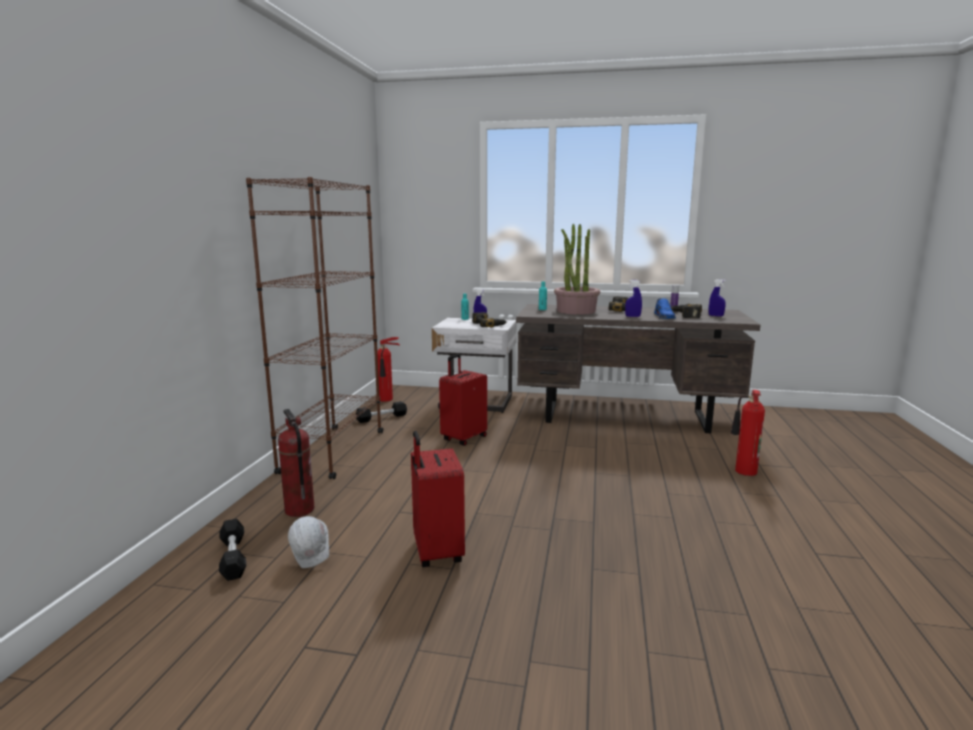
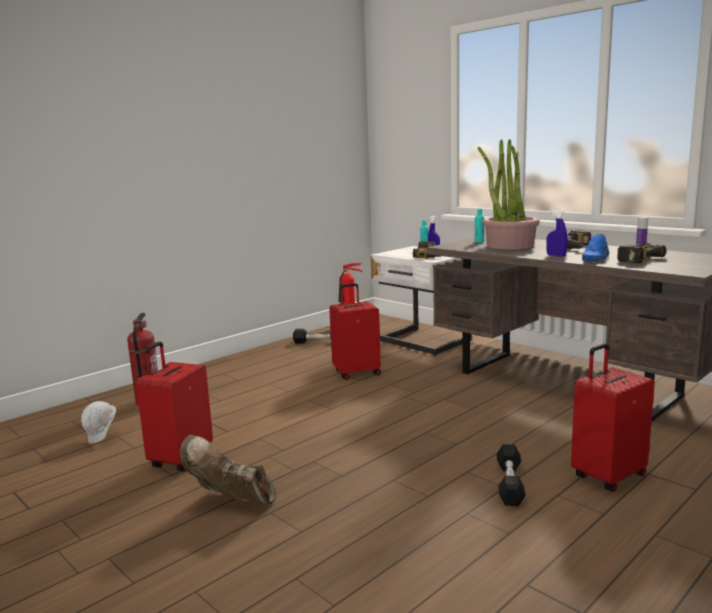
camera: 35 degrees right, 0 degrees up
black dumbbell [219,519,246,581] -> black dumbbell moved to [497,444,526,506]
brown bookcase [246,177,383,479] -> none
blue spray bottle [709,279,726,317] -> none
fire extinguisher [731,390,765,476] -> red suitcase [571,343,655,492]
none -> brown boot [180,435,276,505]

